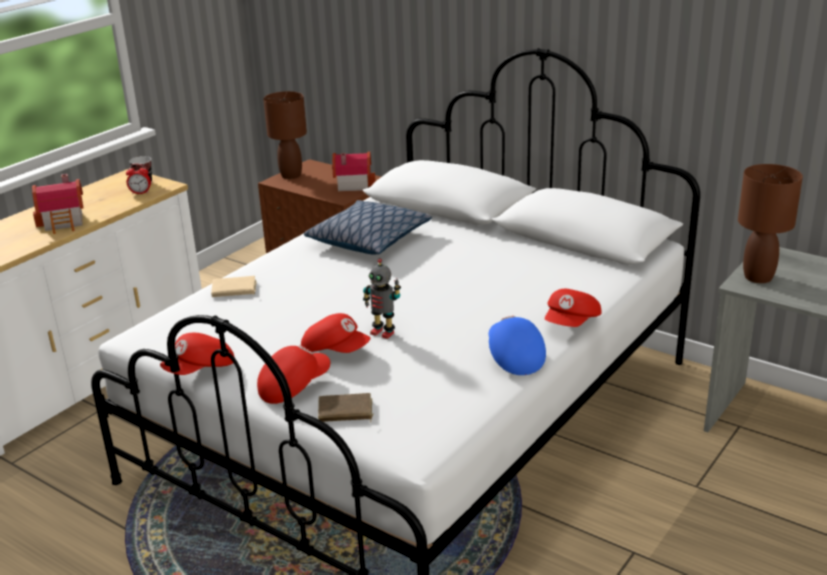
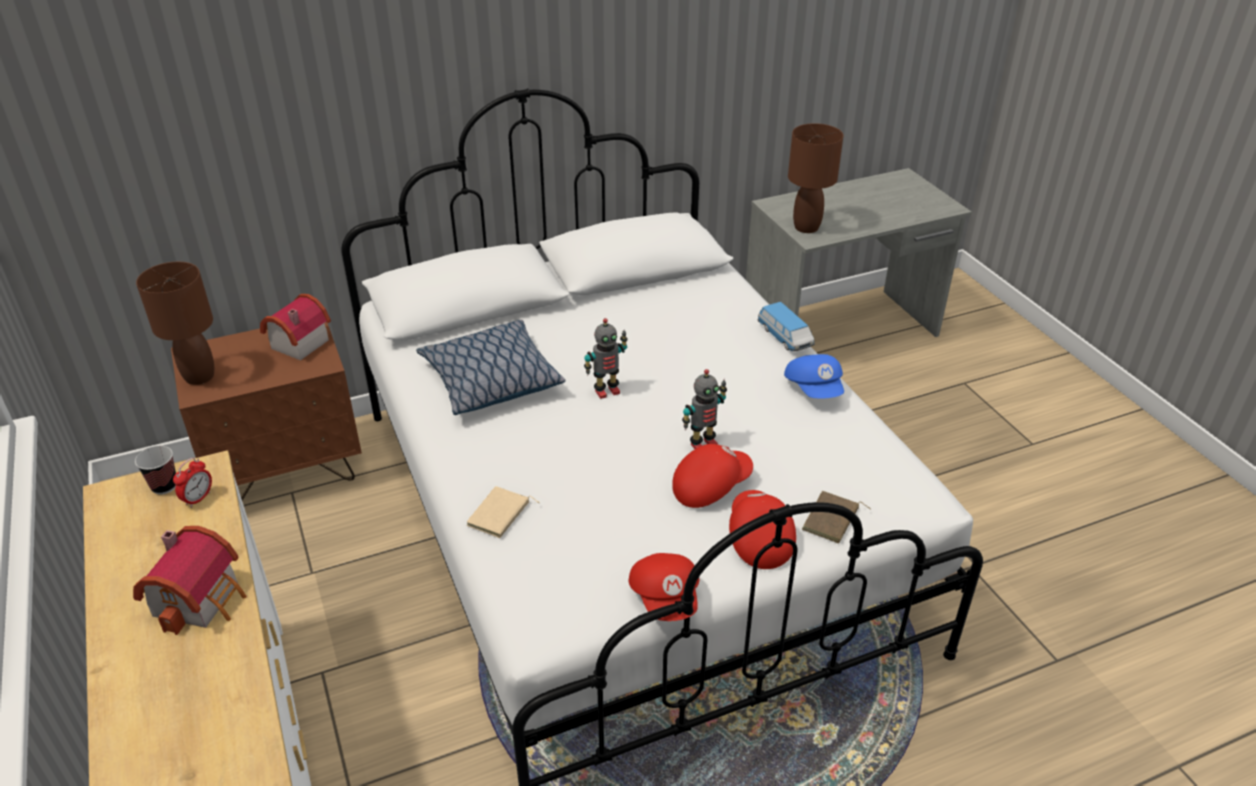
camera: 60 degrees left, 10 degrees up
blue cap [489,316,546,375] -> blue cap turned 120 degrees counterclockwise [784,354,844,399]
red cap [545,289,601,327] -> toy car [757,302,815,352]
none -> toy robot [584,318,628,399]

